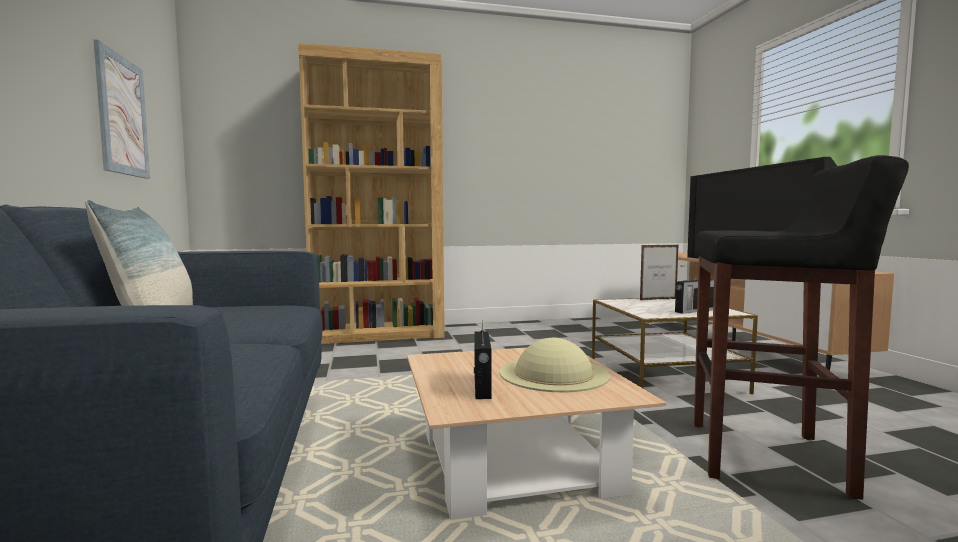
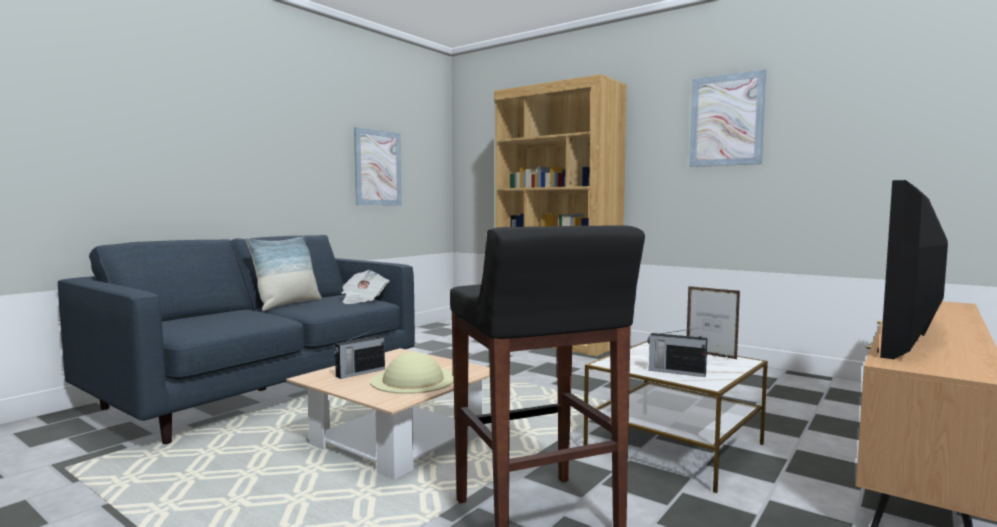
camera: 50 degrees right, 0 degrees up
none -> newspaper [341,270,389,304]
none -> picture [689,69,766,167]

